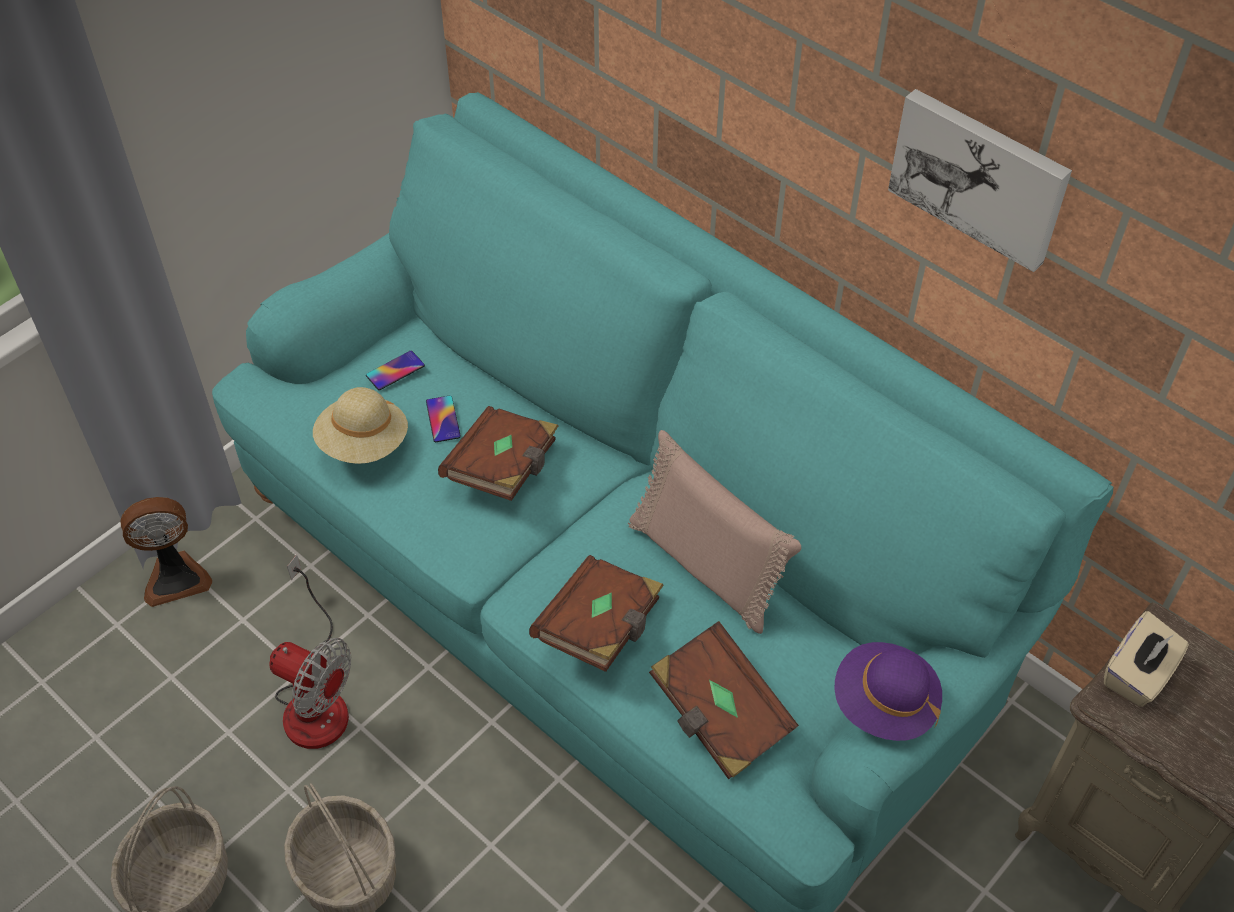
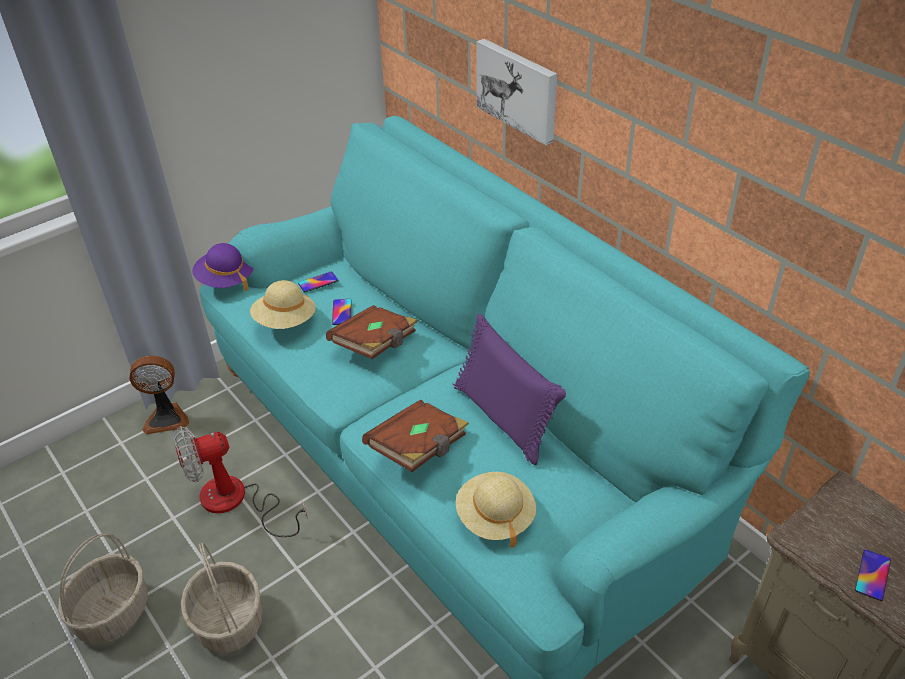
camera: 10 degrees right, 10 degrees down
fan [269,554,351,749] -> fan turned 120 degrees clockwise [174,426,308,537]
beige pillow [627,430,801,634] -> purple pillow [453,313,566,465]
brown book [649,621,799,779] -> beige hat [456,472,536,548]
purple hat [834,642,942,741] -> purple hat moved to [192,243,254,291]
picture [888,89,1072,272] -> picture moved to [476,39,557,145]
beige tissue box [1104,611,1189,707] -> none
none -> phone [855,549,891,601]

